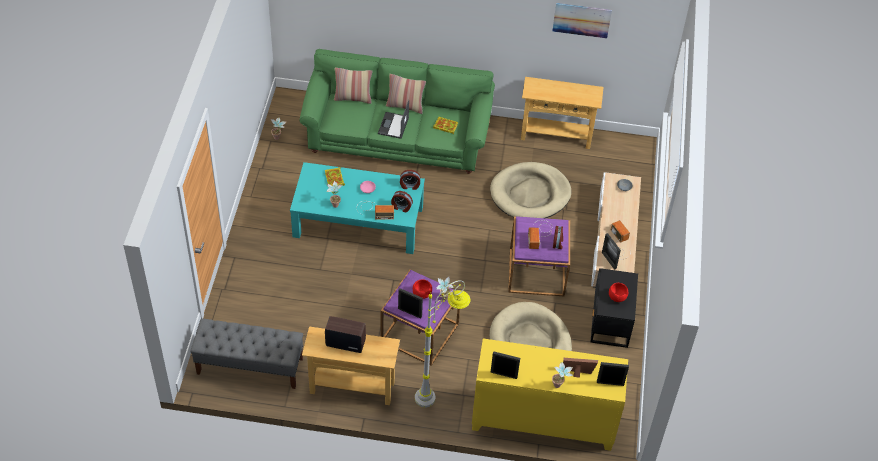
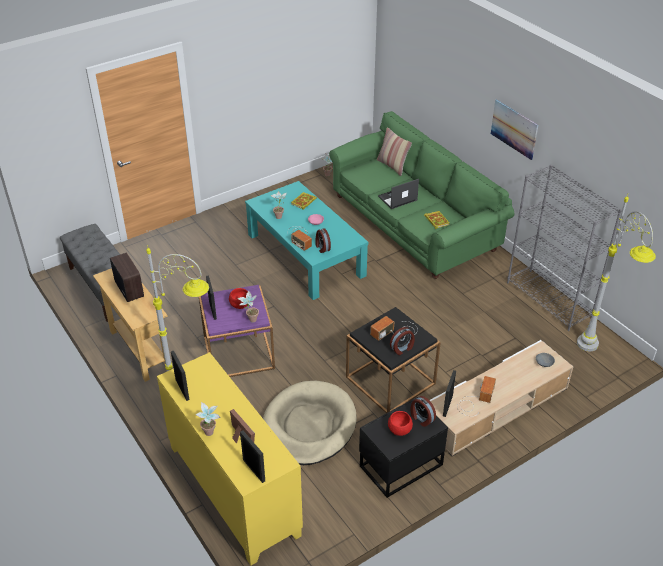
camera: 50 degrees right, 10 degrees down
pillow [386,74,426,114] -> none
alarm clock [400,170,420,190] -> alarm clock moved to [411,396,436,427]
beige dog bed [490,162,571,218] -> none
purple side table [508,216,570,296] -> black side table [346,307,441,413]
beige console table [521,77,603,149] -> grey bookcase [507,165,622,331]
picture [552,3,612,38] -> picture moved to [491,99,538,160]
none -> grey floor lamp [577,195,656,352]

